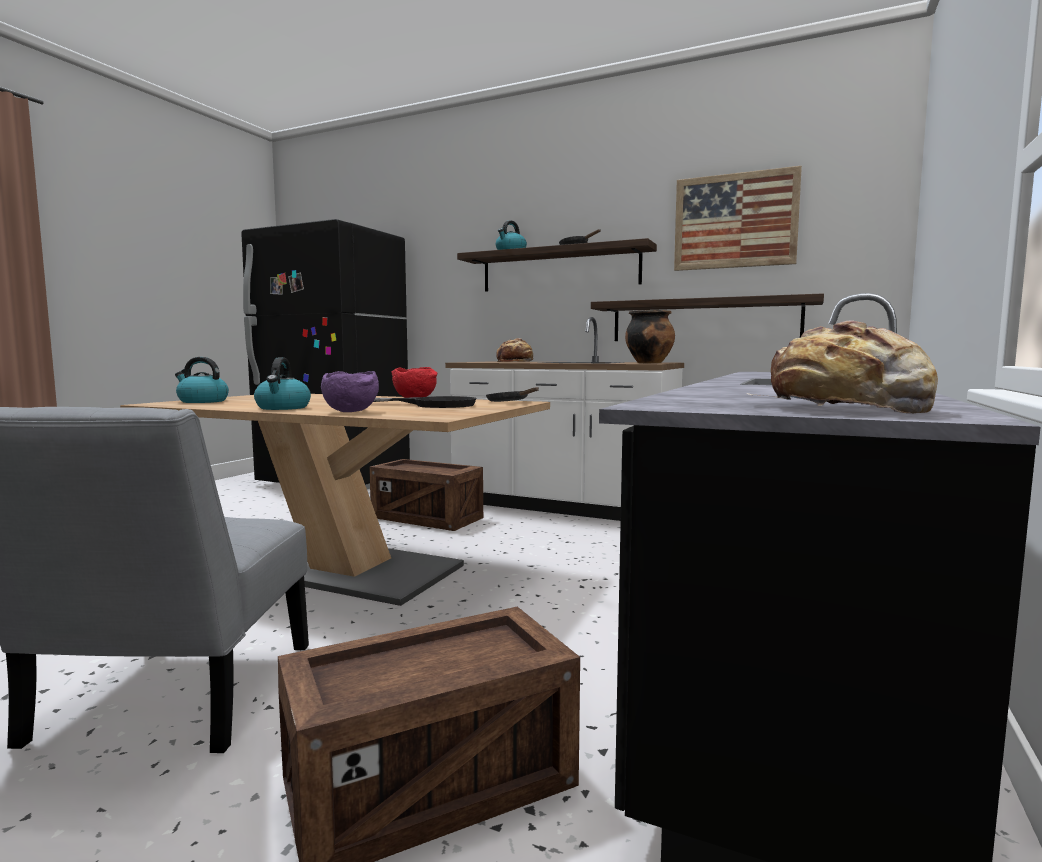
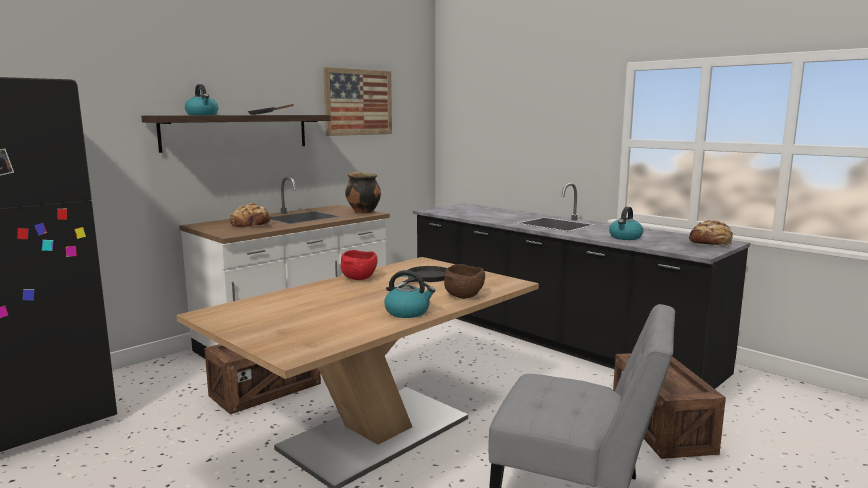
camera: 70 degrees left, 5 degrees up
kettle [175,357,229,403] -> kettle moved to [609,207,643,240]
purple bowl [321,371,379,412] -> brown bowl [444,264,485,299]
black frying pan [486,387,539,402] -> none
shelf [591,293,824,341] -> none

